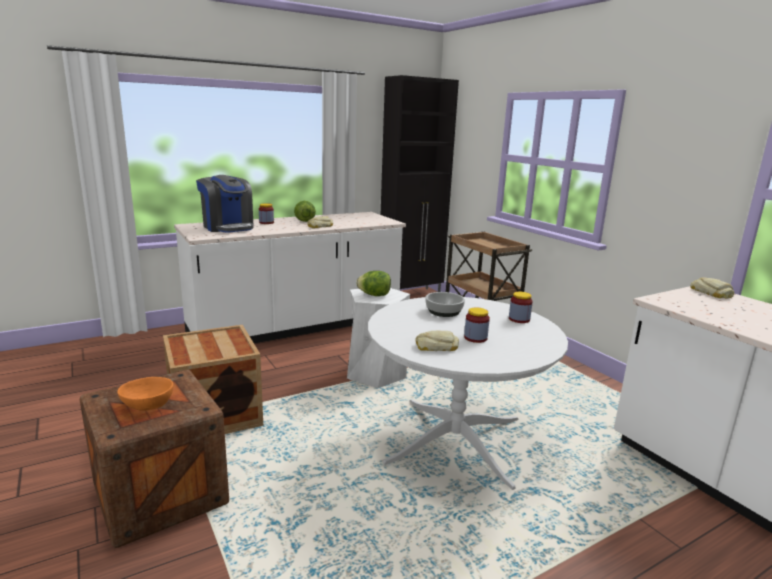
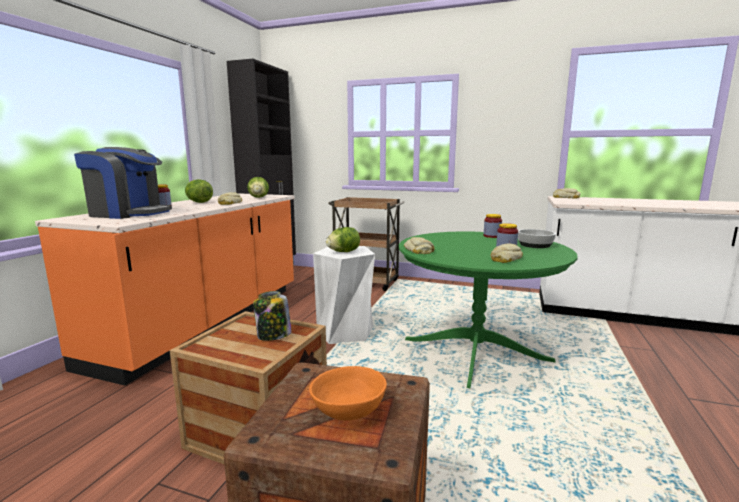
camera: 40 degrees left, 5 degrees down
white counter [174,212,406,344] -> orange counter [35,193,295,386]
white dining table [368,297,568,490] -> green dining table [399,231,578,388]
bowl [425,292,465,317] -> bowl moved to [518,229,556,248]
none -> lettuce [247,177,269,198]
none -> jar [253,291,291,341]
none -> bread [404,237,434,254]

